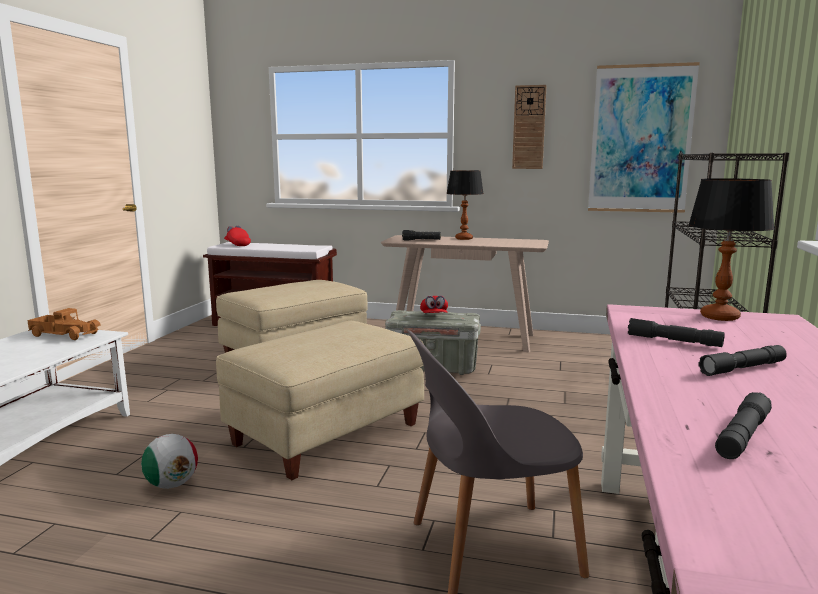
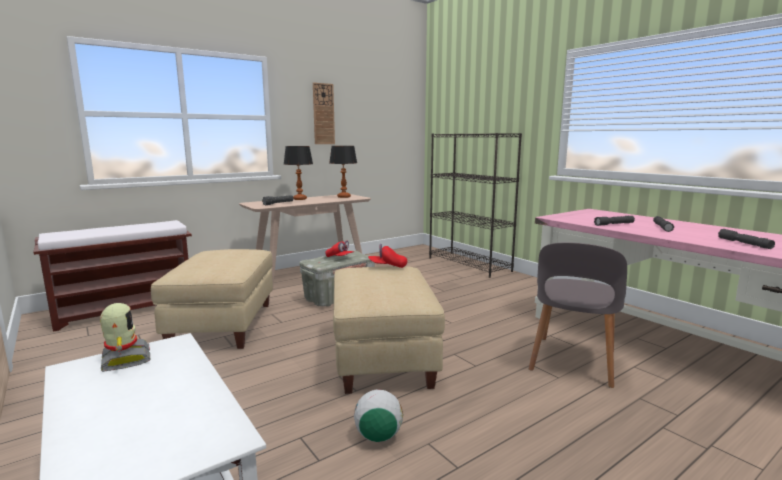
camera: 50 degrees left, 0 degrees up
toy truck [27,308,100,340] -> toy robot [100,303,150,372]
red cap [224,226,251,246] -> red cap moved to [368,244,407,268]
picture [588,62,700,213] -> none
table lamp [688,178,775,321] -> table lamp moved to [329,146,357,198]

